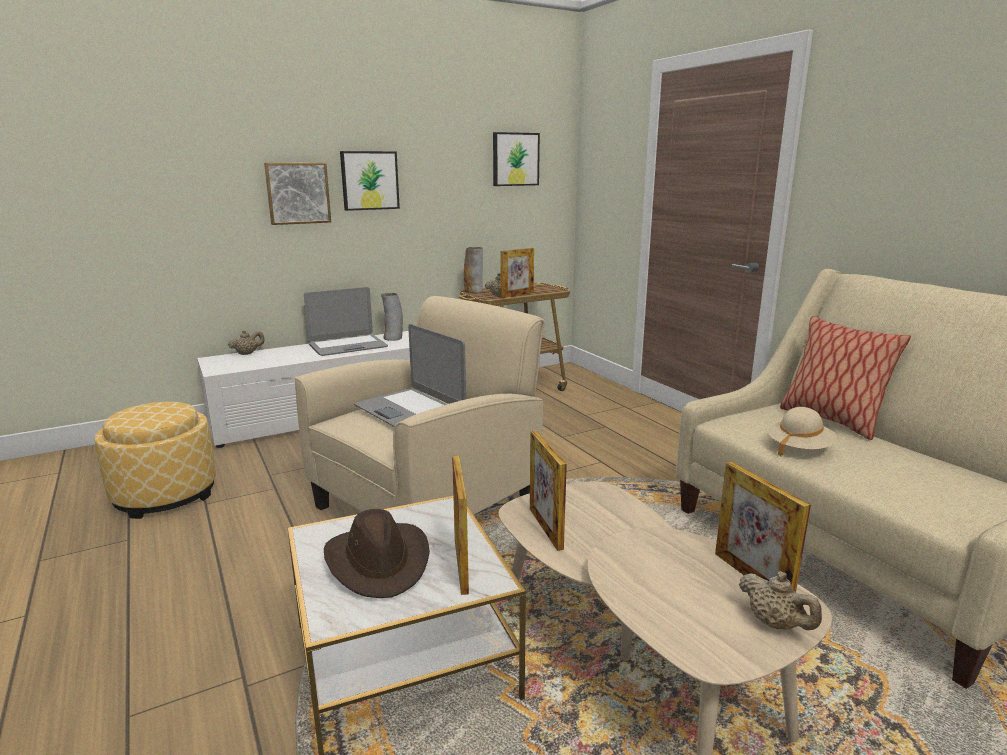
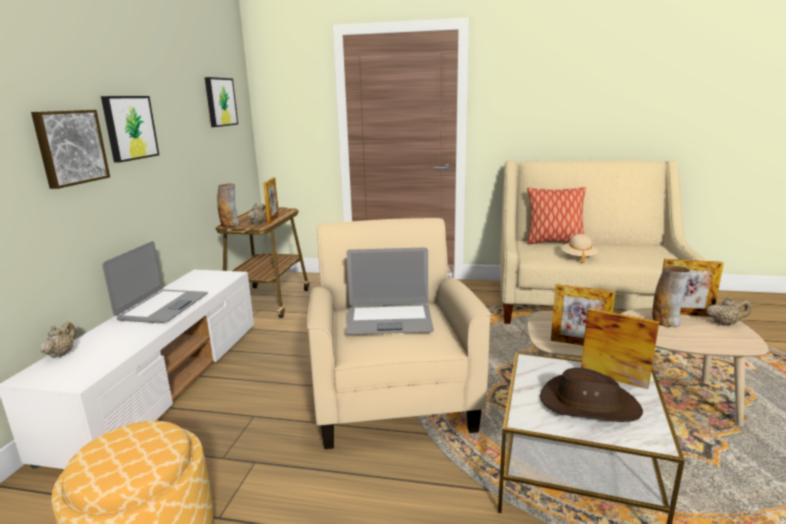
camera: 50 degrees left, 0 degrees up
vase [381,293,403,341] -> vase moved to [652,266,690,327]

